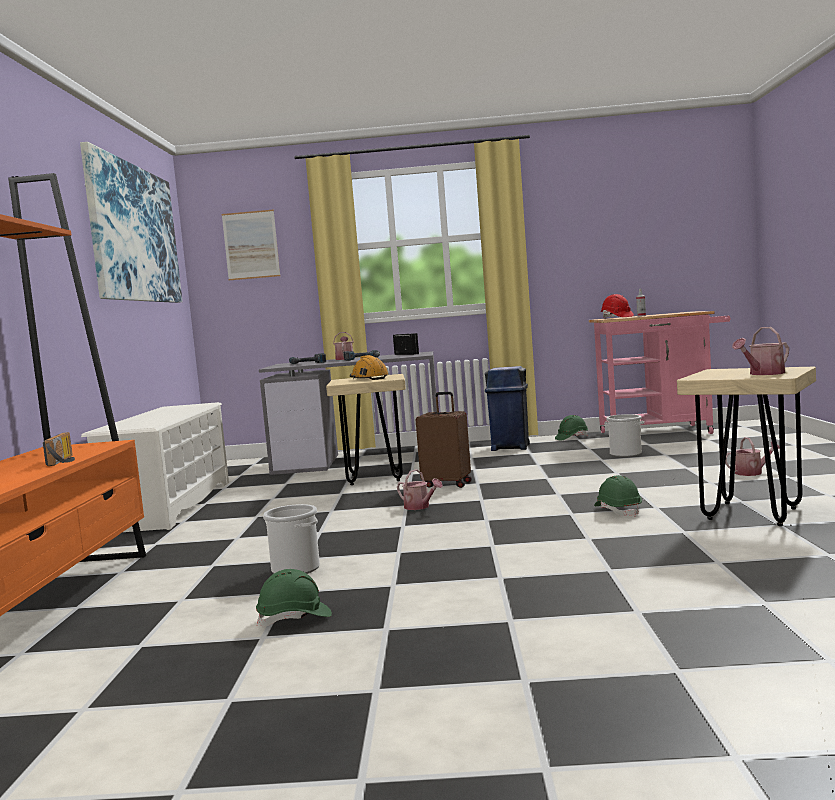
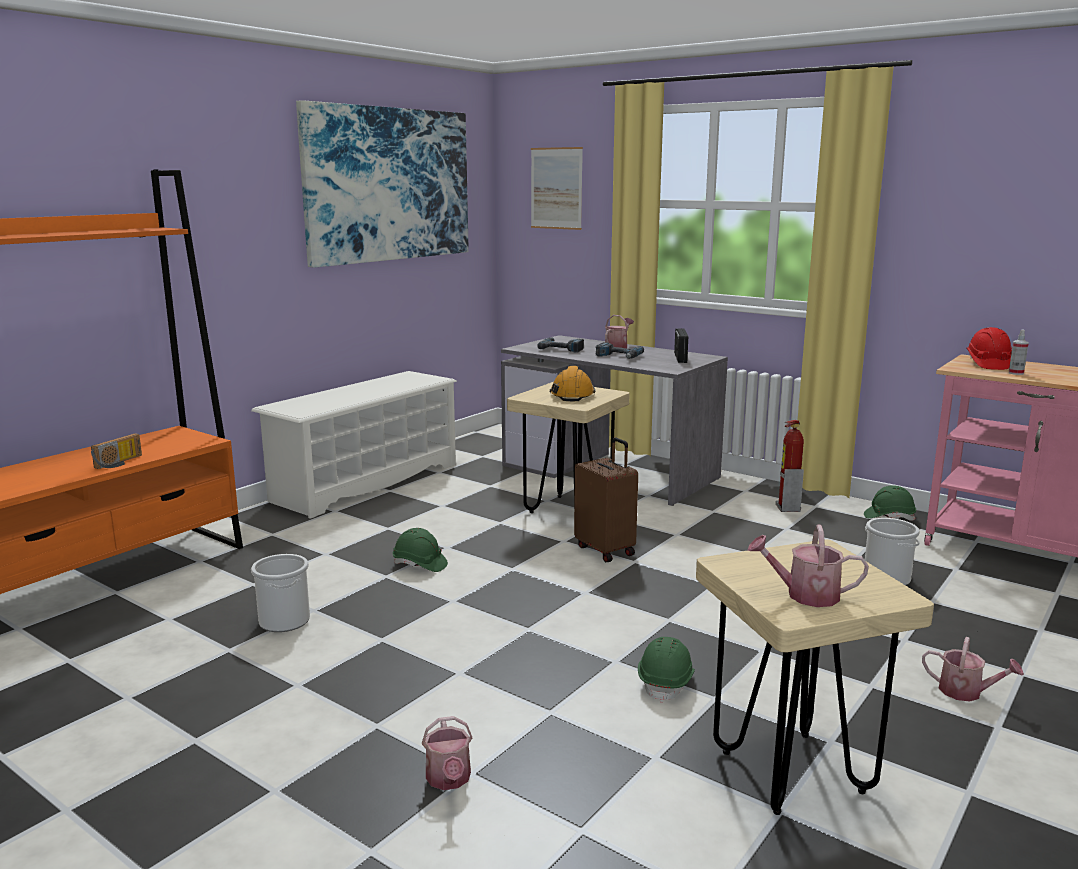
camera: 35 degrees right, 10 degrees up
green hard hat [256,569,332,626] -> green hard hat moved to [393,528,448,572]
watering can [397,469,443,510] -> watering can moved to [422,716,472,790]
blue trash can [485,366,530,451] -> fire extinguisher [776,420,804,512]

